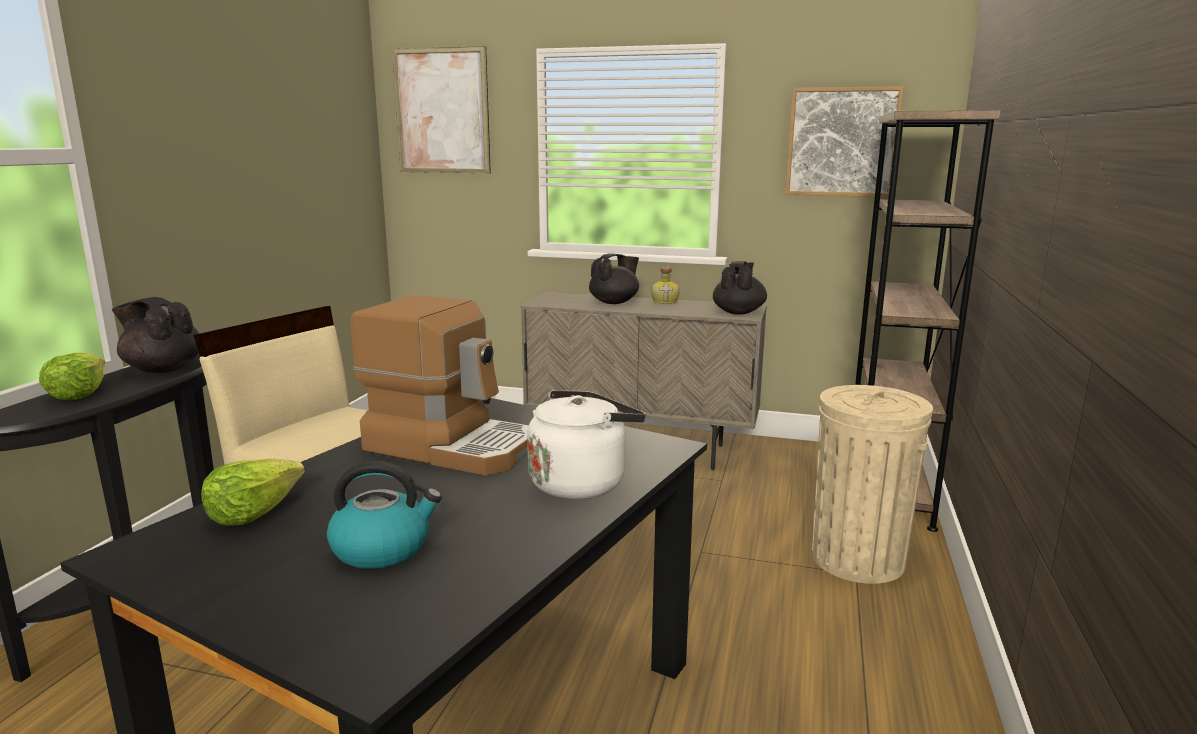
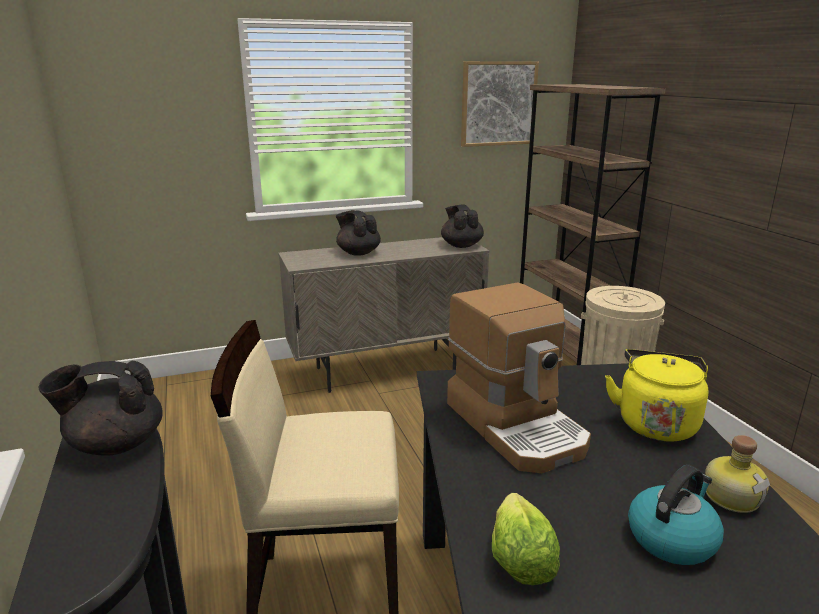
camera: 35 degrees left, 5 degrees up
lettuce [39,353,106,400] -> none
coffee machine [351,295,529,476] -> coffee machine turned 75 degrees clockwise [447,282,591,473]
picture [392,46,491,173] -> none
white kettle [527,390,645,500] -> yellow kettle [605,349,708,442]
black teapot [589,254,639,304] -> black teapot turned 60 degrees counterclockwise [336,210,381,256]
bottle [651,267,680,304] -> bottle moved to [705,435,770,513]

